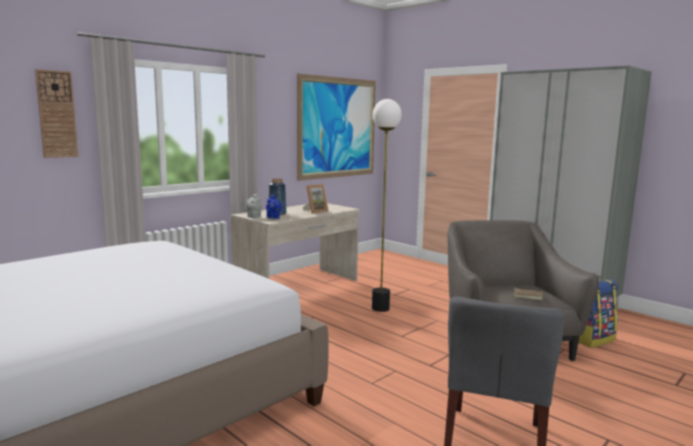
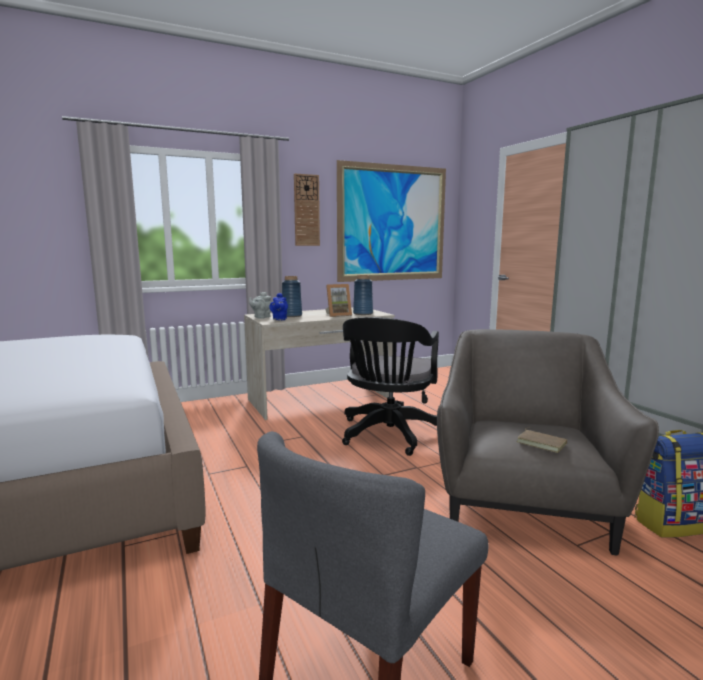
camera: 20 degrees right, 0 degrees up
wall clock [35,69,79,158] -> wall clock moved to [294,173,320,246]
floor lamp [372,99,402,312] -> black office chair [342,317,439,456]
none -> blue vase [353,275,373,315]

